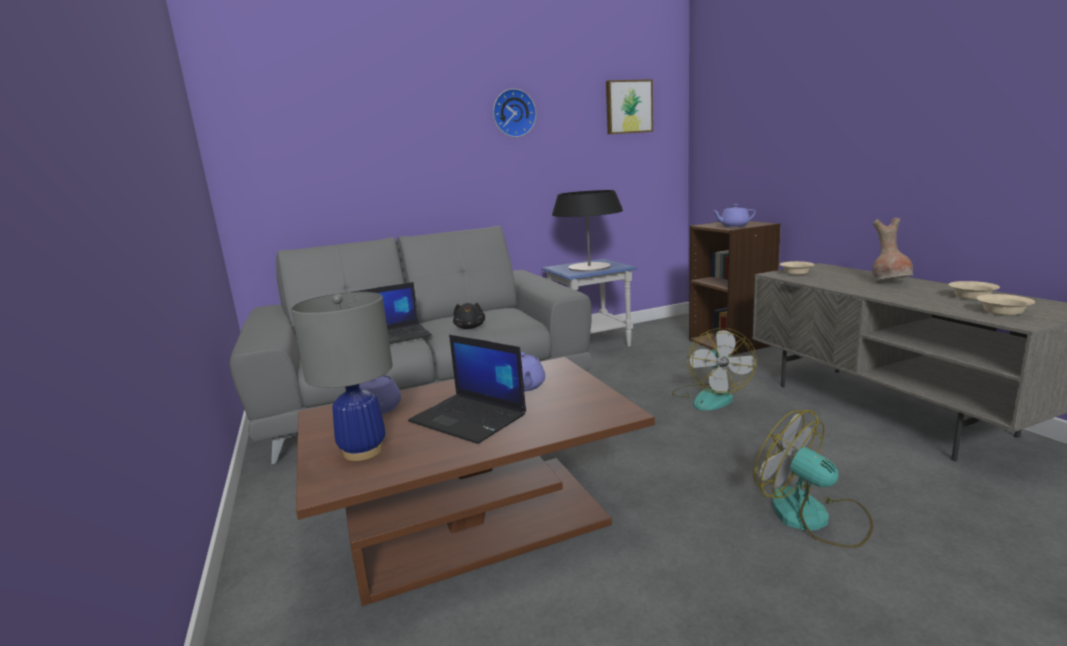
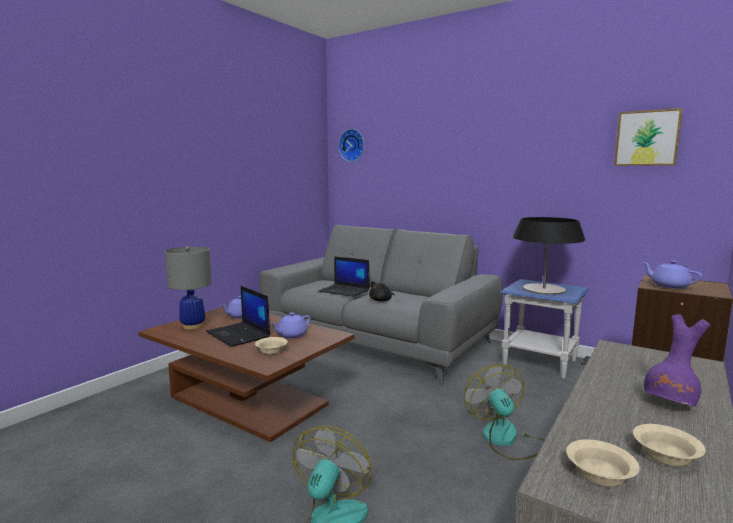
camera: 55 degrees right, 5 degrees down
laptop [408,335,526,444] -> laptop turned 45 degrees counterclockwise [206,286,270,347]
wall clock [493,89,536,137] -> wall clock moved to [338,129,364,162]
fan [672,328,757,411] -> fan turned 105 degrees clockwise [464,364,545,460]
beige bowl [779,261,815,275] -> beige bowl moved to [255,337,288,354]
brown vase [872,217,913,282] -> purple vase [643,314,710,407]

